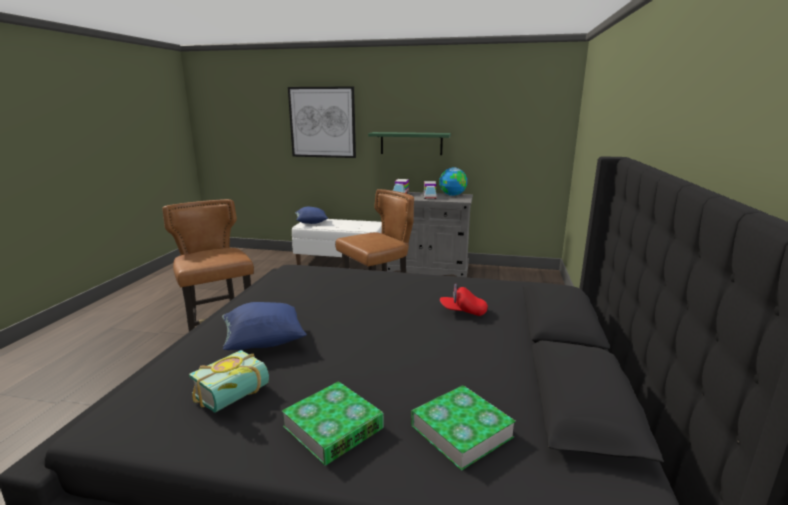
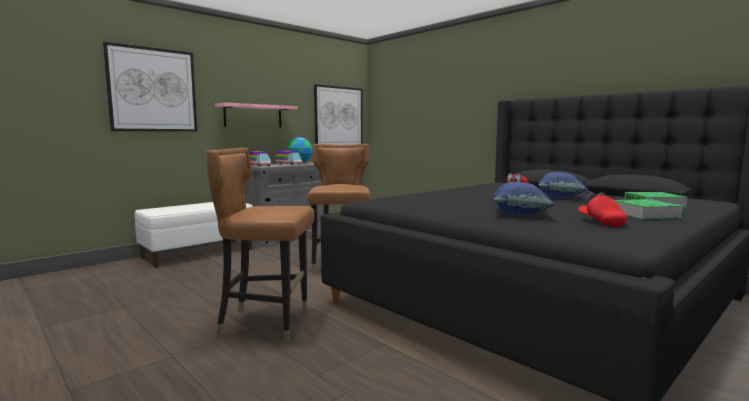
camera: 55 degrees left, 10 degrees down
book [189,350,269,413] -> red cap [578,193,628,227]
blue pillow [295,207,328,224] -> blue pillow moved to [538,172,588,198]
green shelf [368,132,451,155] -> pink shelf [215,103,297,128]
none -> picture [314,84,363,144]

